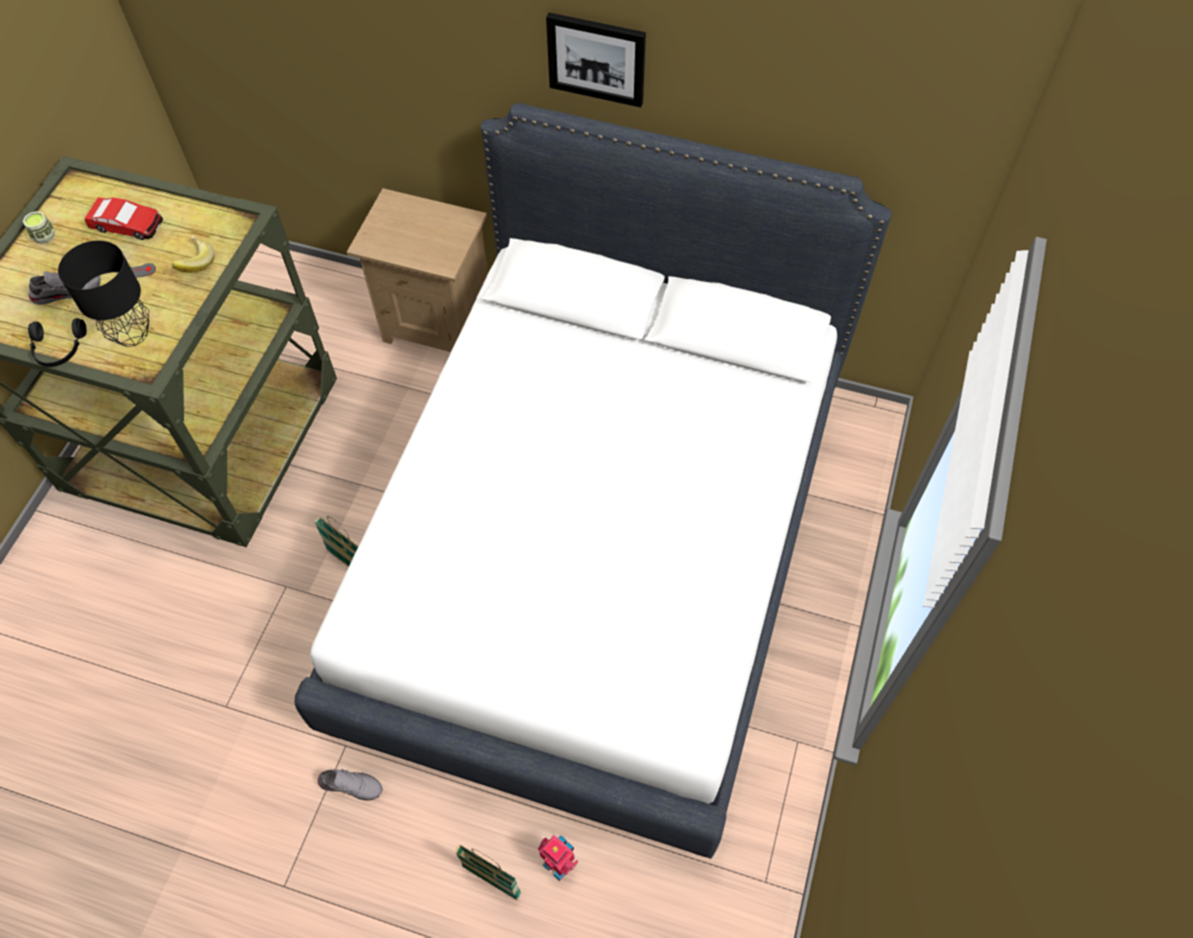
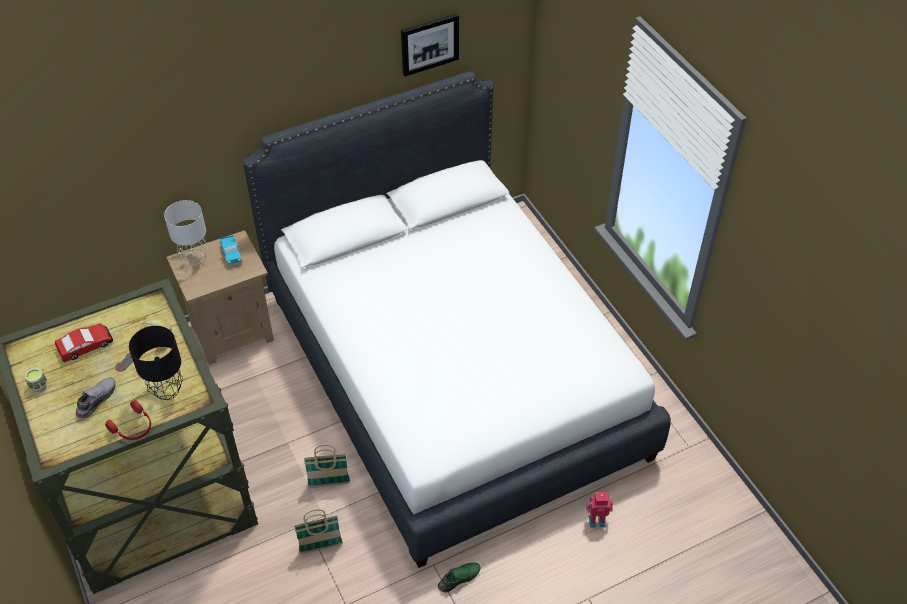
camera: 45 degrees left, 10 degrees down
black headphones [28,318,87,367] -> red headphones [105,400,151,440]
grey shoe [318,769,383,801] -> green shoe [438,562,480,593]
basket [454,844,522,900] -> basket moved to [294,510,343,554]
picture [546,12,646,108] -> picture moved to [401,13,459,76]
none -> grey table lamp [164,200,208,265]
none -> toy truck [220,235,242,266]

